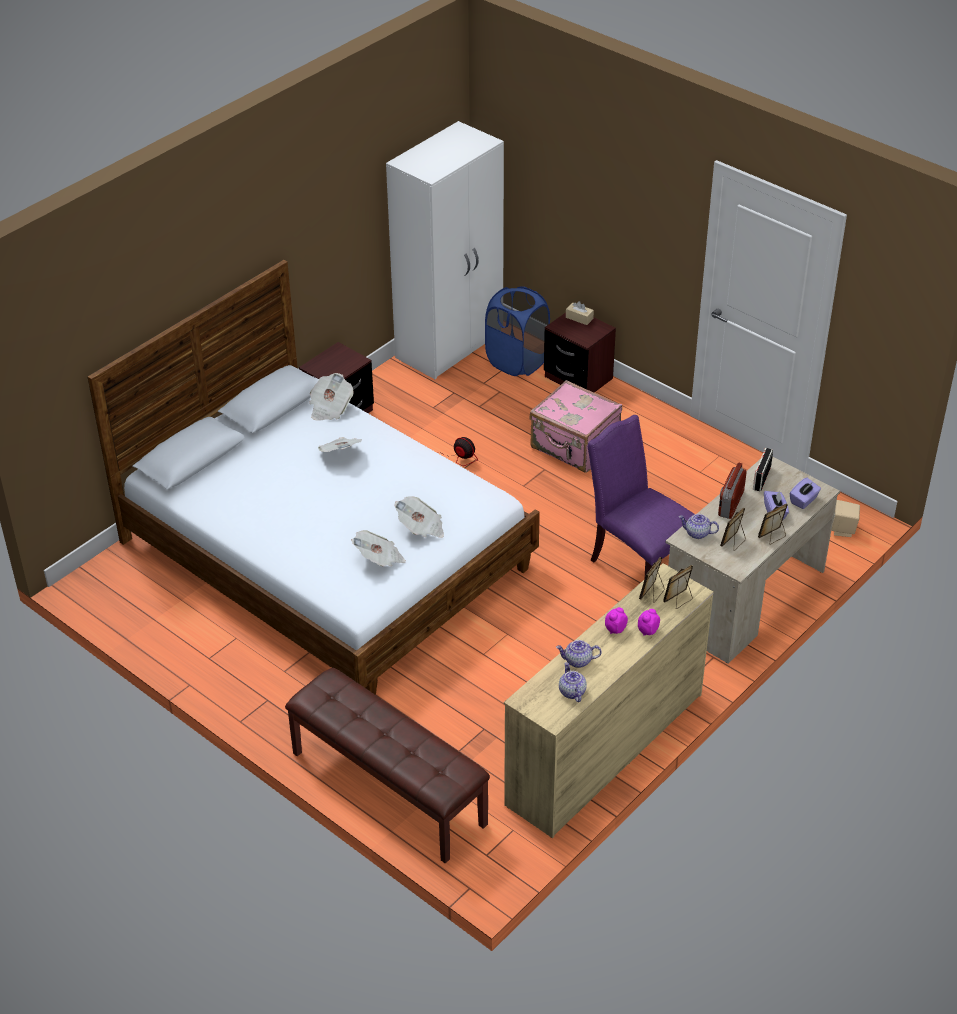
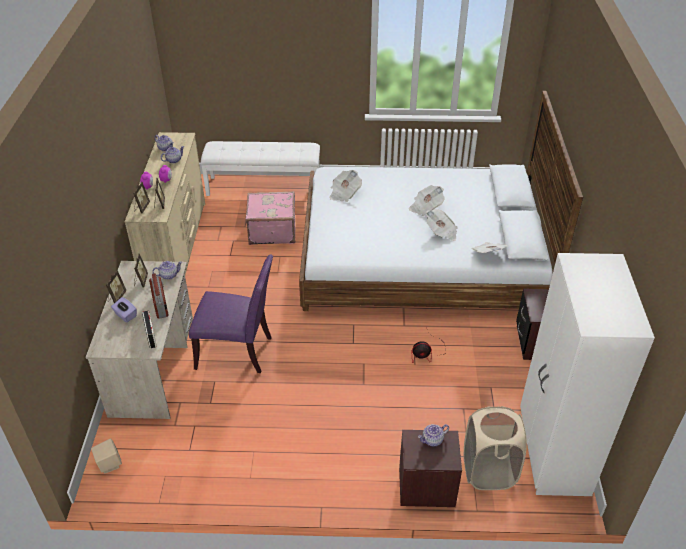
camera: 140 degrees right, 0 degrees up
brown bench [285,668,490,863] -> white bench [201,141,320,196]
newspaper [395,496,444,538] -> newspaper moved to [409,185,445,216]
blue laundry basket [485,287,550,376] -> beige laundry basket [464,406,527,490]
pink suitcase [529,380,622,473] -> pink suitcase moved to [246,191,295,245]
beige tissue box [566,301,594,325] -> none
purple tissue box [790,478,821,509] -> none
none -> teapot [418,424,449,447]

